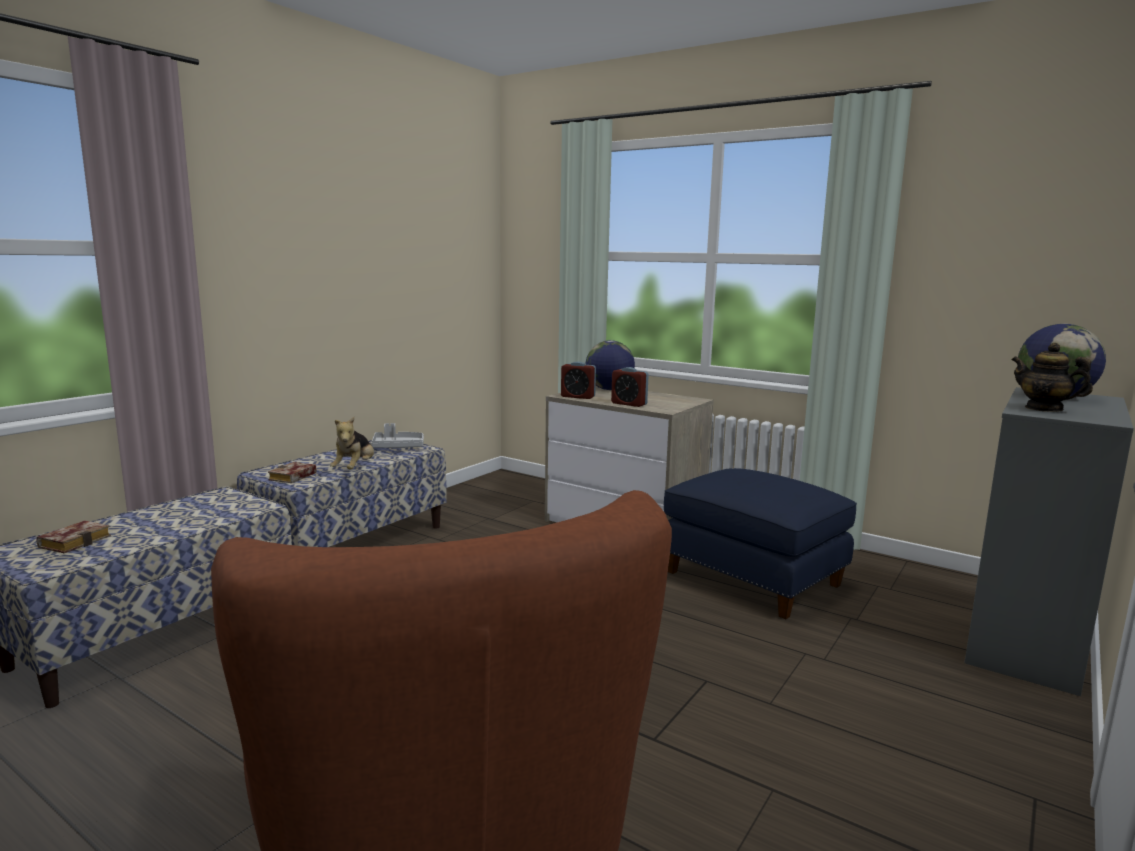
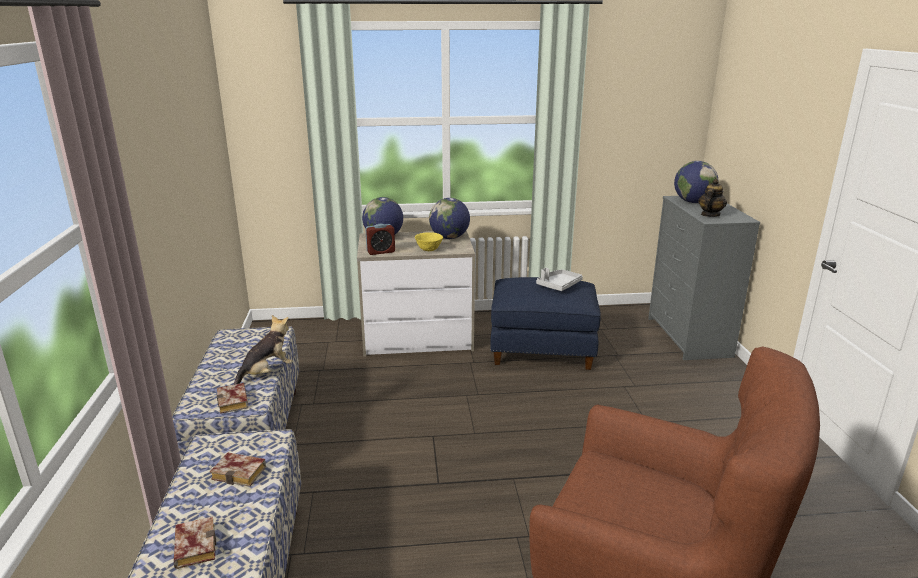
camera: 40 degrees left, 10 degrees up
plush toy [330,417,374,469] -> plush toy turned 105 degrees counterclockwise [233,315,293,385]
grey tray [371,423,424,448] -> grey tray moved to [536,268,583,291]
alarm clock [611,367,649,407] -> yellow bowl [415,232,443,251]
teapot [1012,343,1093,412] -> teapot turned 120 degrees clockwise [698,179,727,217]
none -> book [210,452,266,487]
none -> globe [429,198,470,239]

